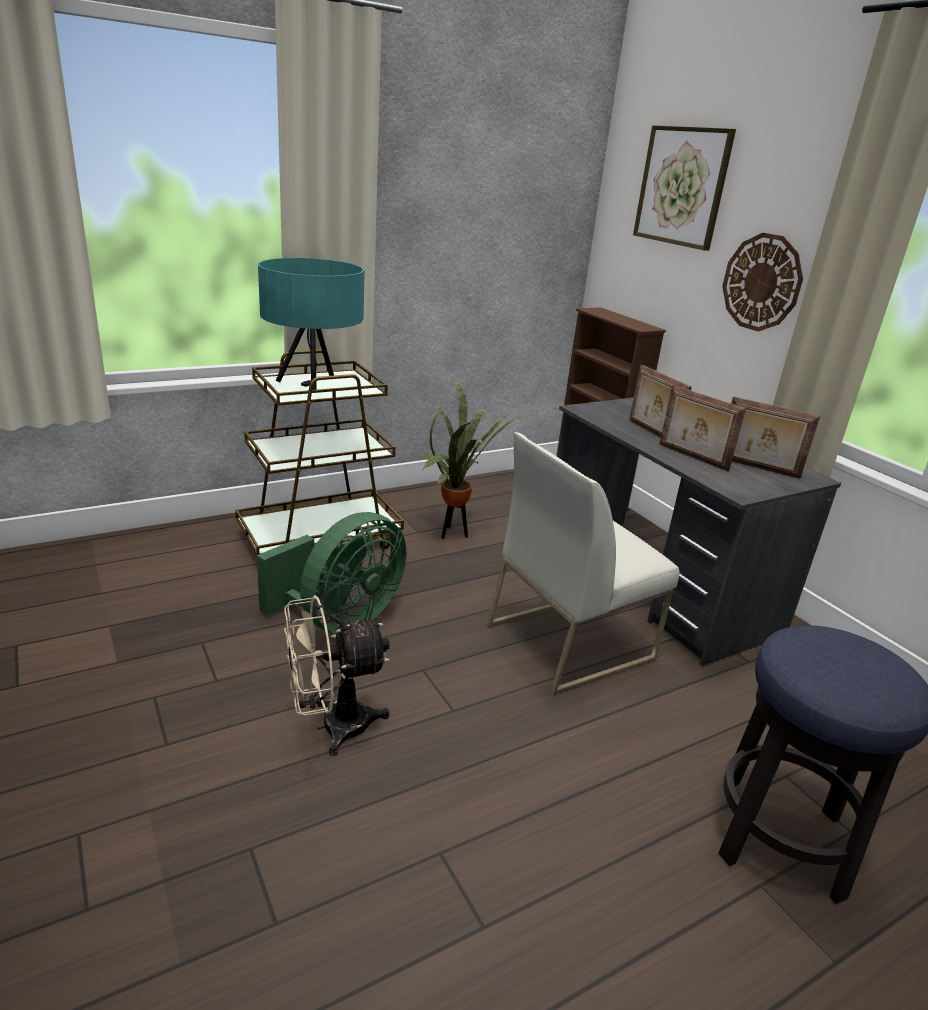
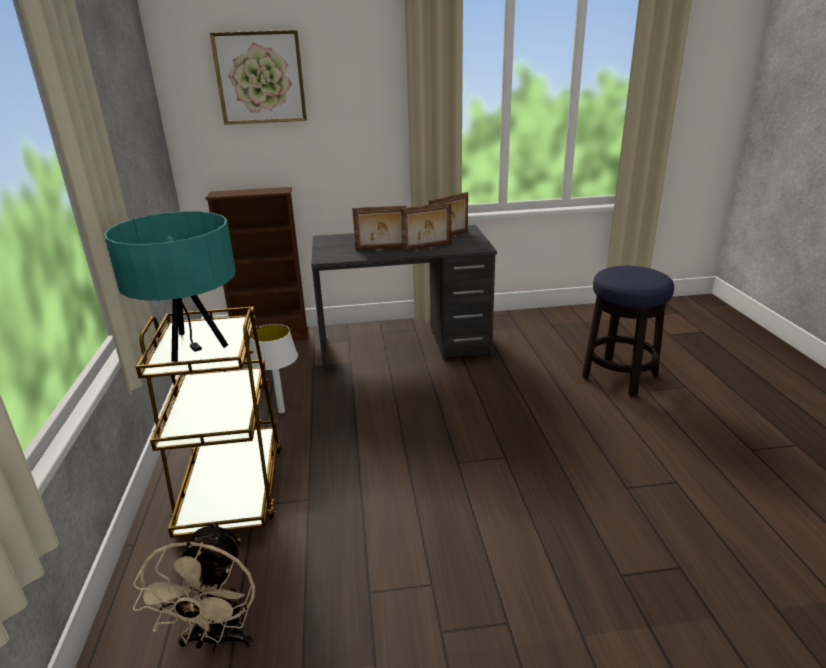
camera: 65 degrees left, 0 degrees up
green fan [257,512,406,634] -> none
beige fan [284,595,390,756] -> beige fan moved to [133,521,255,652]
potted plant [417,378,522,539] -> white table lamp [249,324,298,413]
white chair [487,432,680,695] -> none
wall clock [722,233,803,332] -> none

